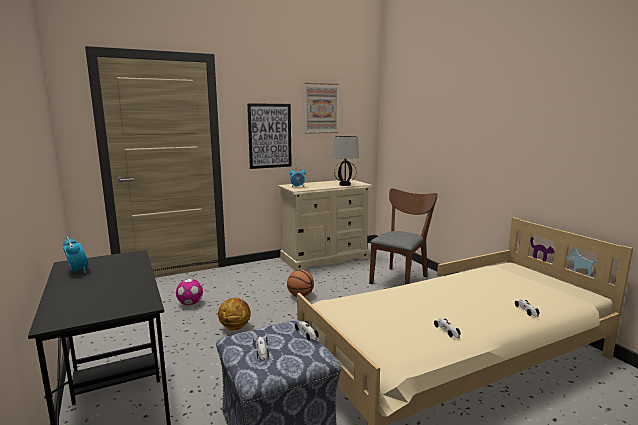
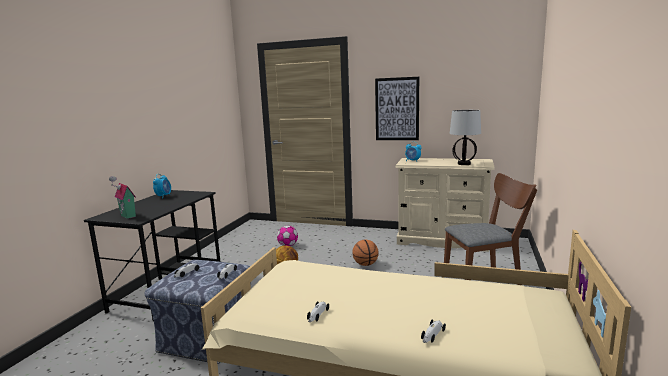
camera: 45 degrees right, 0 degrees up
picture [305,83,339,134] -> none
none -> toy house [109,176,136,219]

